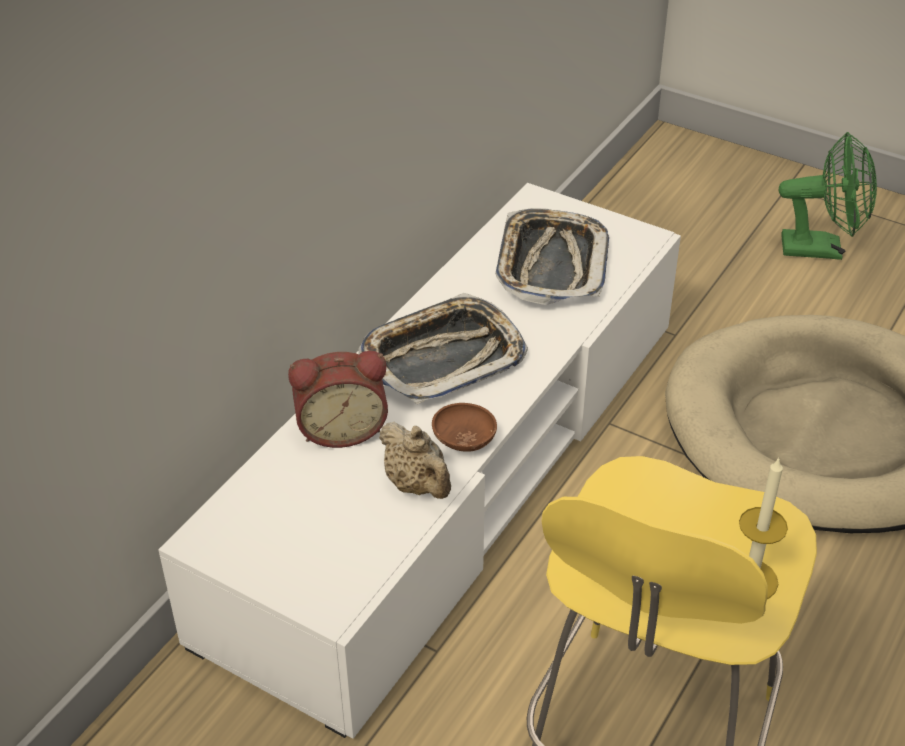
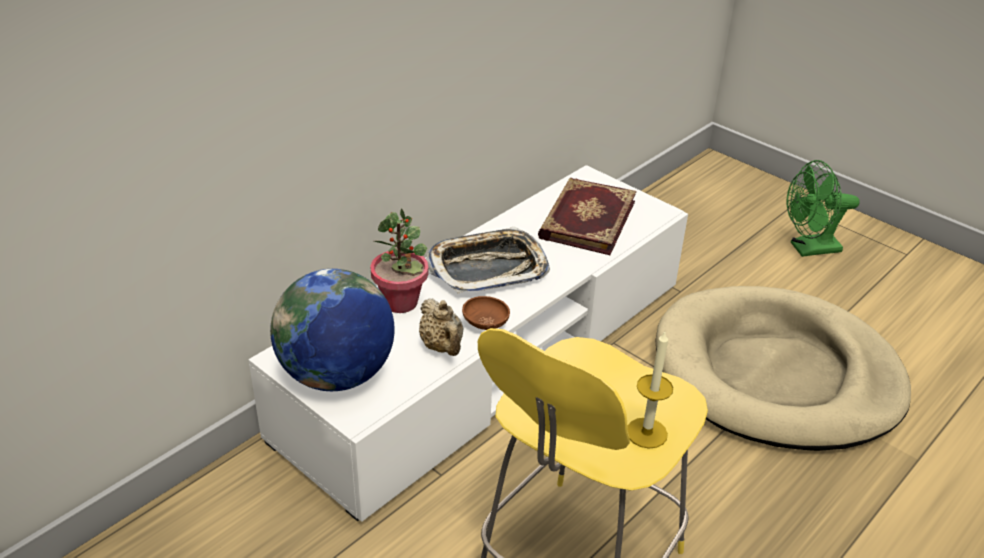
camera: 10 degrees right, 5 degrees down
alarm clock [288,351,388,448] -> potted plant [370,209,429,313]
tray [495,208,609,305] -> book [538,178,636,255]
green fan [779,132,877,260] -> green fan turned 150 degrees clockwise [786,160,860,257]
none -> globe [270,269,395,391]

